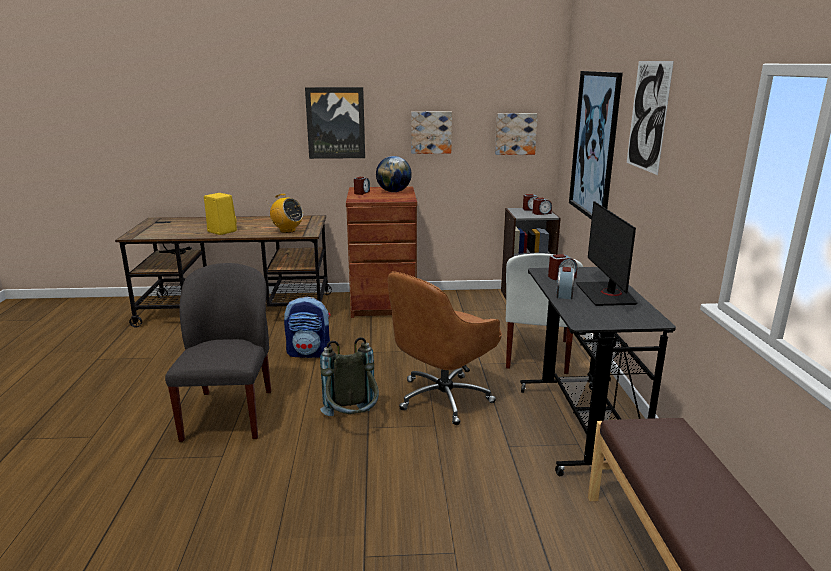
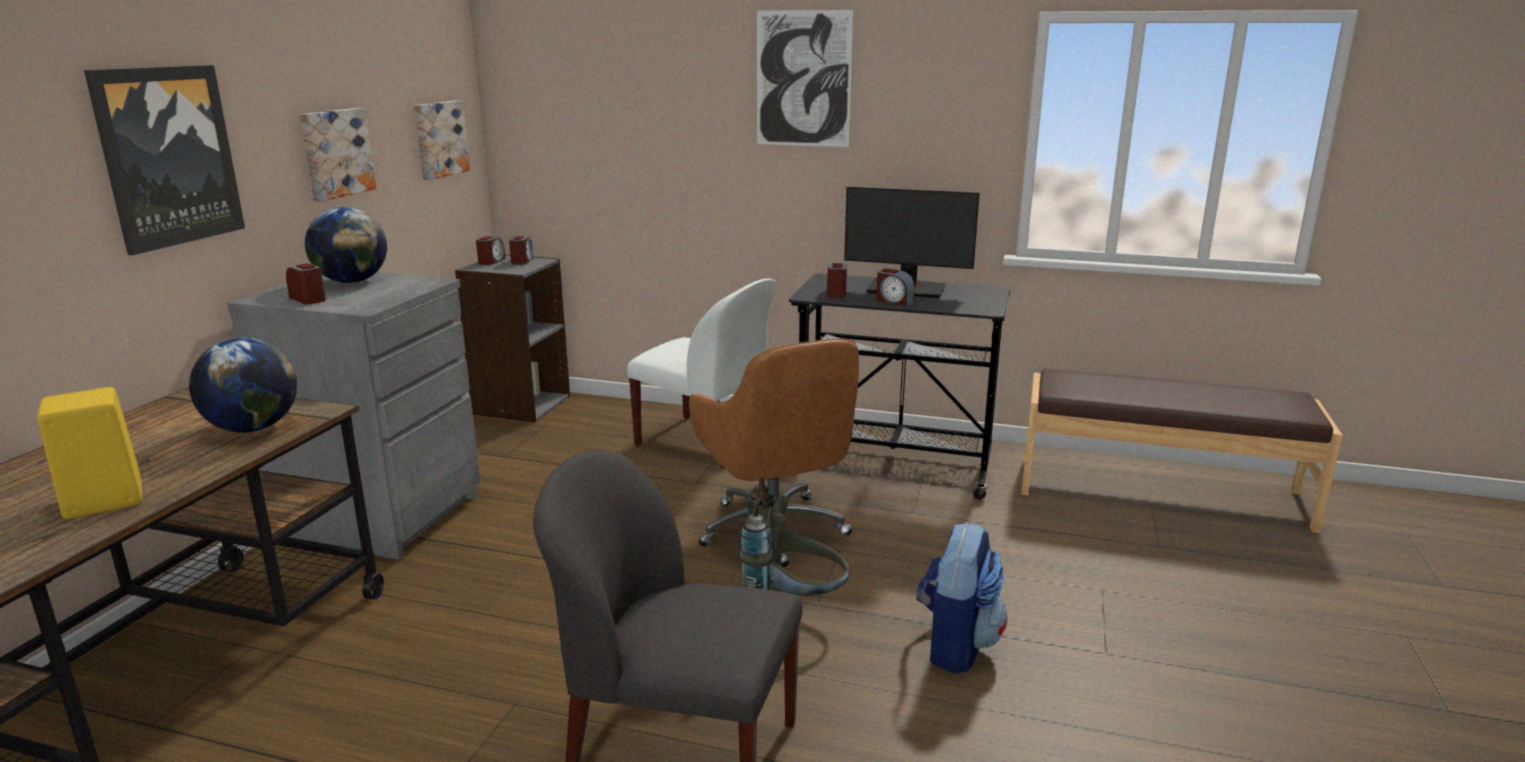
camera: 70 degrees left, 0 degrees up
radio [270,194,303,233] -> globe [189,338,297,433]
backpack [284,297,331,358] -> backpack moved to [916,523,1007,674]
brown dresser [346,186,417,318] -> grey dresser [227,272,481,560]
picture [569,71,623,220] -> none

